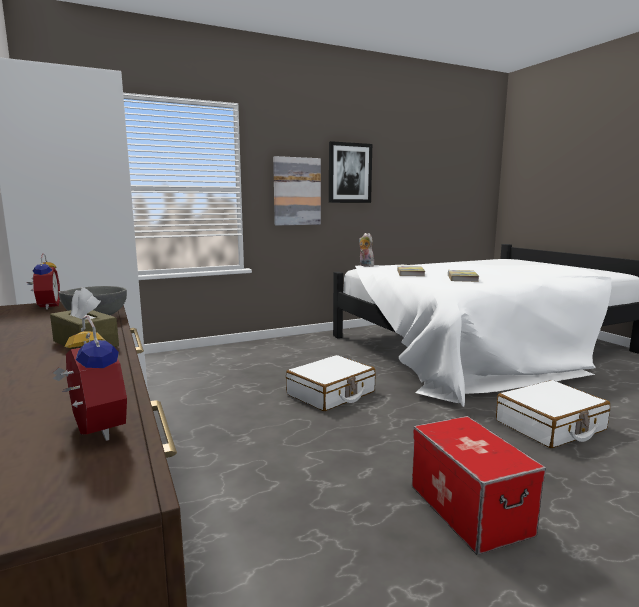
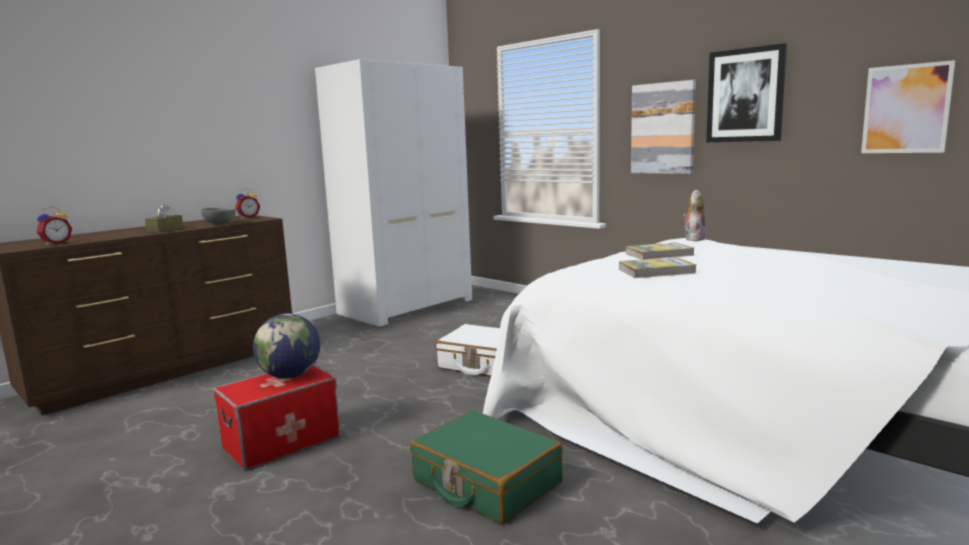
camera: 70 degrees right, 0 degrees up
white suitcase [496,380,610,448] -> green suitcase [410,410,563,525]
none -> globe [253,313,320,379]
none -> picture [861,60,956,153]

